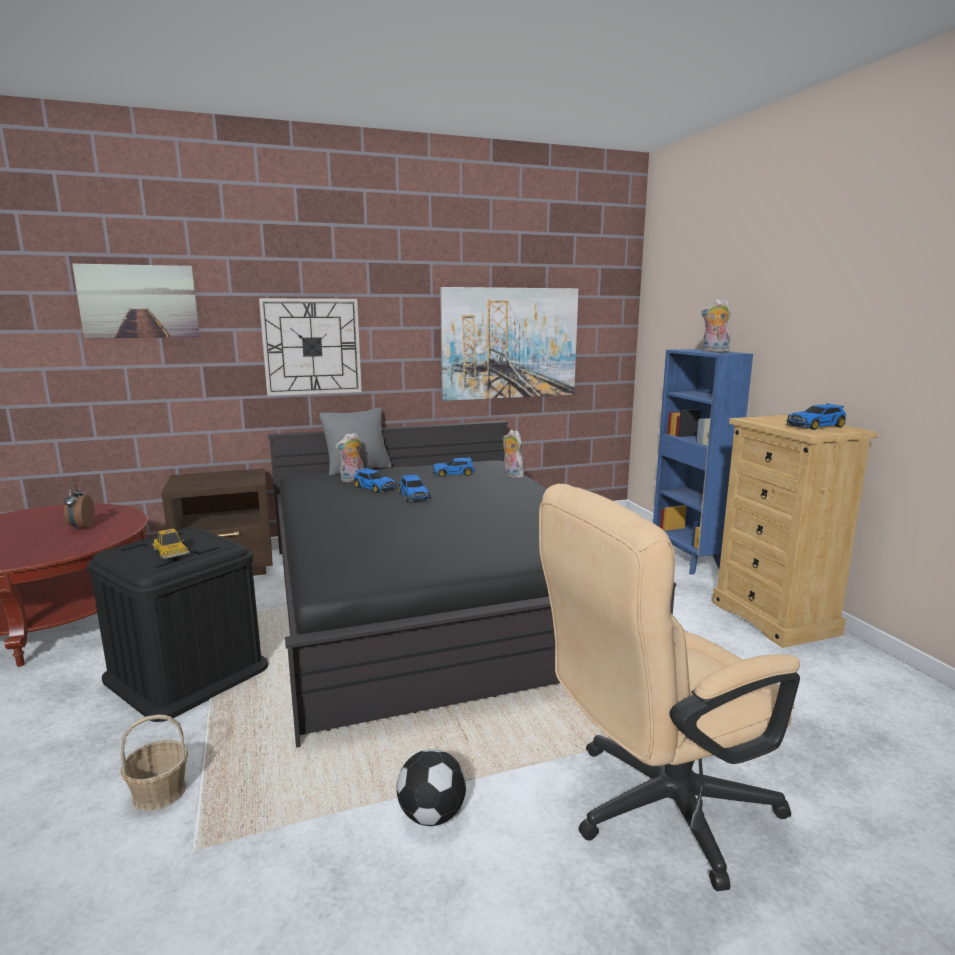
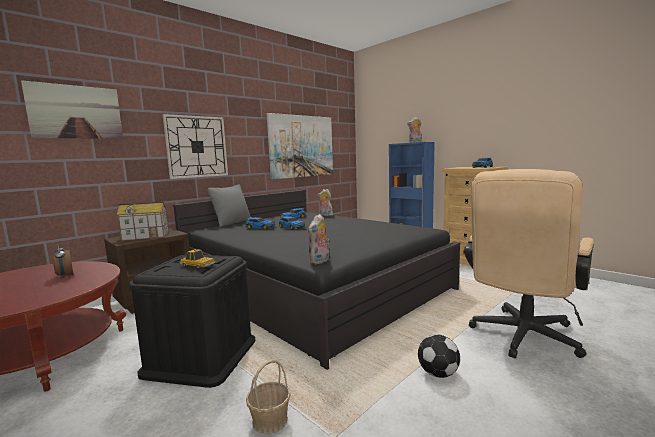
camera: 25 degrees left, 5 degrees down
plush toy [335,433,364,482] -> plush toy moved to [308,214,329,264]
none -> toy house [116,201,169,241]

